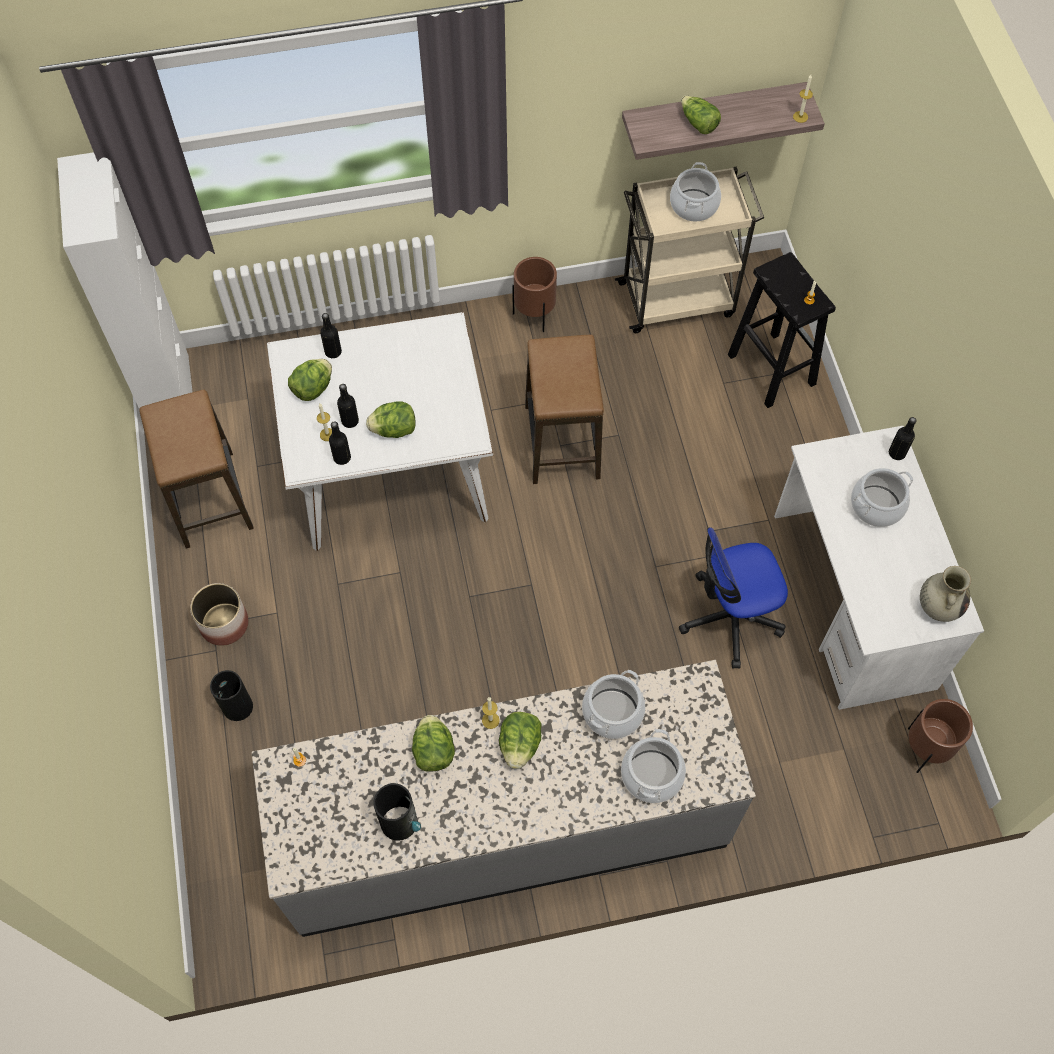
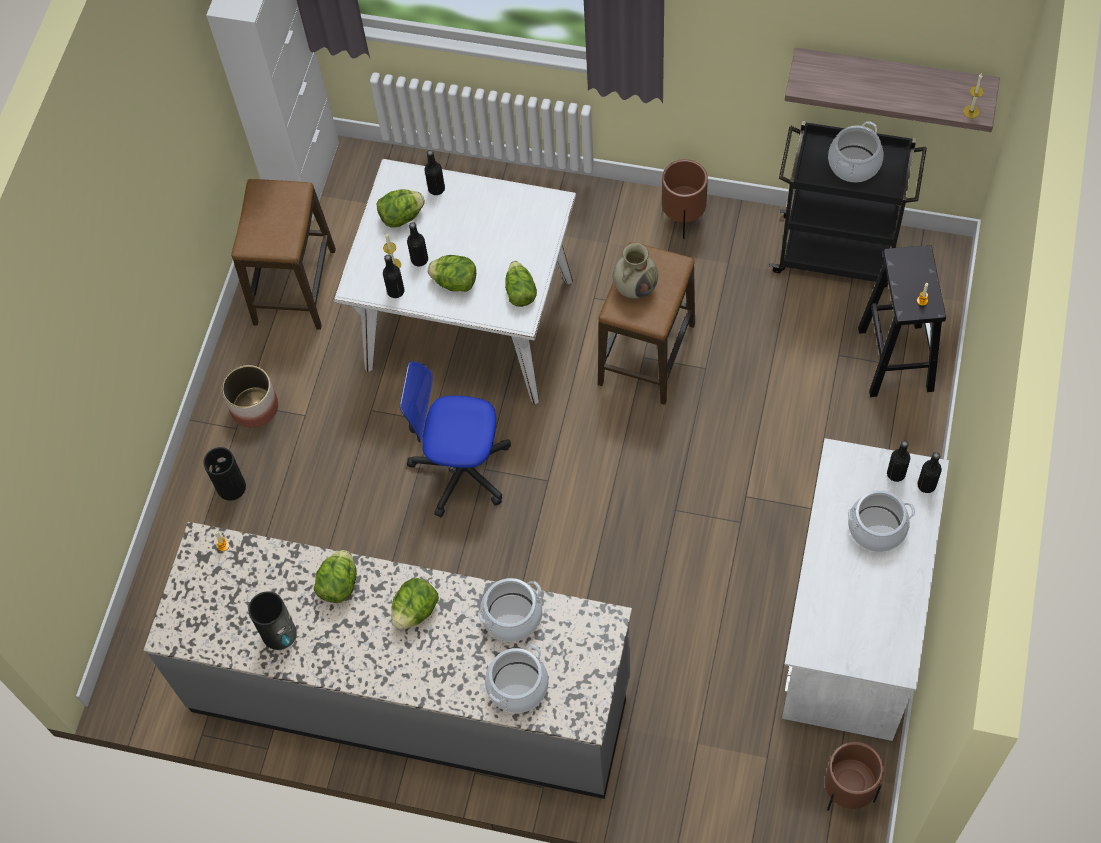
camera: 30 degrees right, 0 degrees up
candle [482,697,500,729] -> none
beige cart [615,167,764,333] -> black cart [769,121,927,288]
office chair [679,527,788,669] -> office chair moved to [400,361,511,517]
lettuce [681,96,721,134] -> lettuce moved to [505,261,537,307]
beige vase [920,566,971,622] -> beige vase moved to [613,243,658,299]
none -> black bottle [887,441,910,482]

